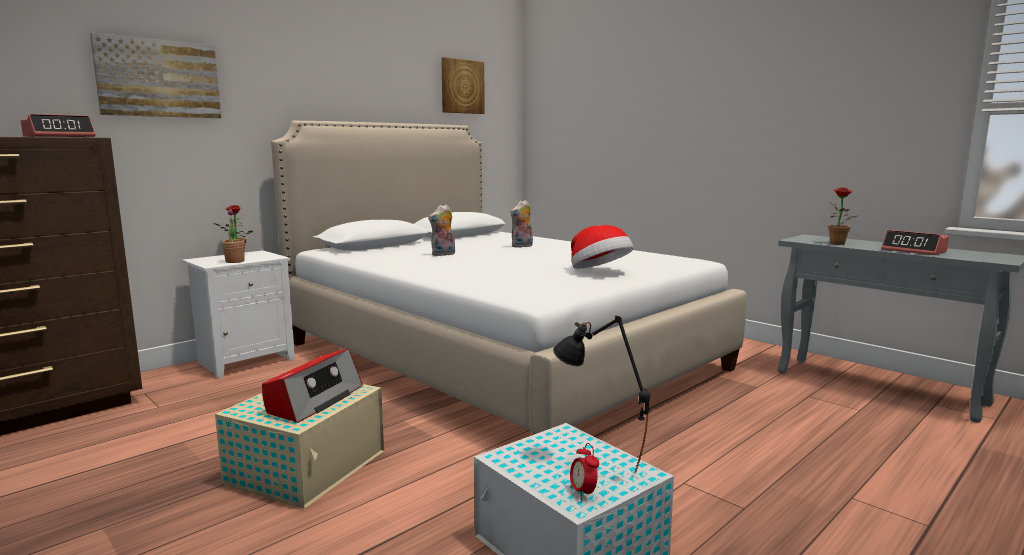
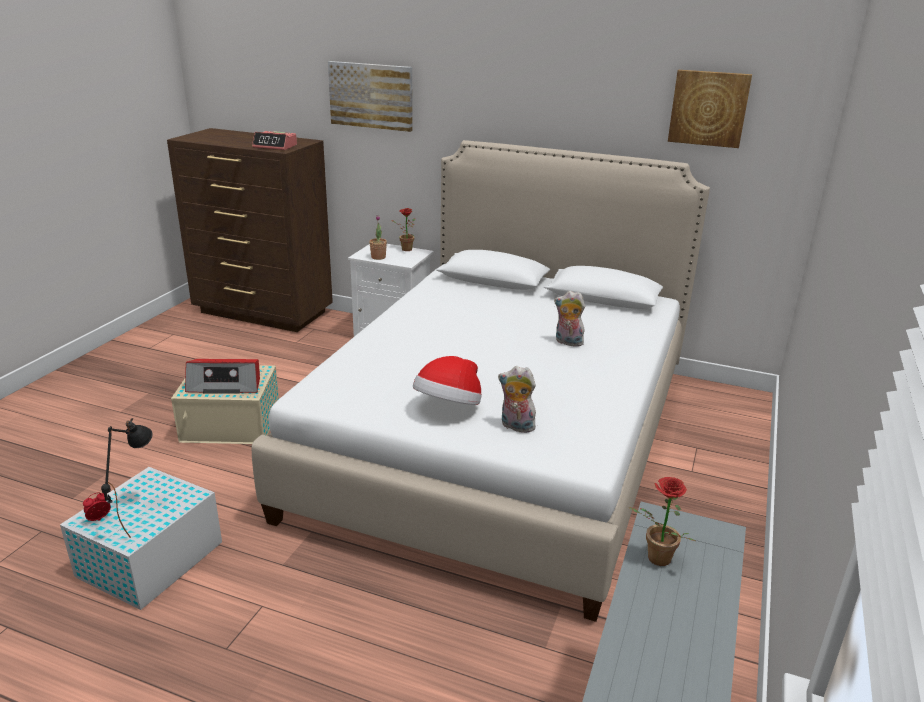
camera: 65 degrees right, 15 degrees up
plush toy [428,205,455,256] -> plush toy moved to [498,366,539,433]
alarm clock [881,230,949,255] -> none

